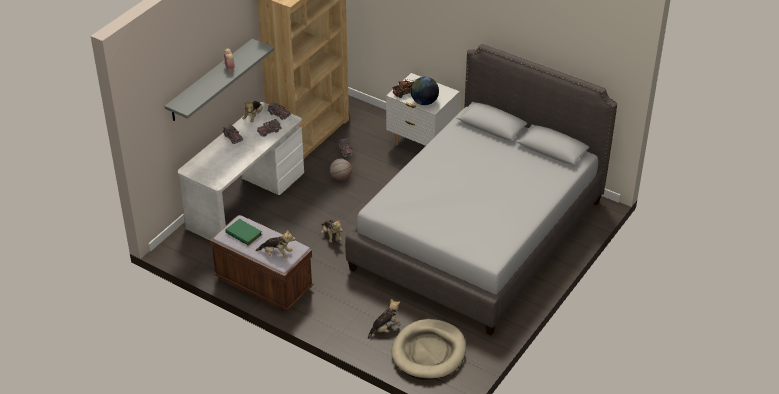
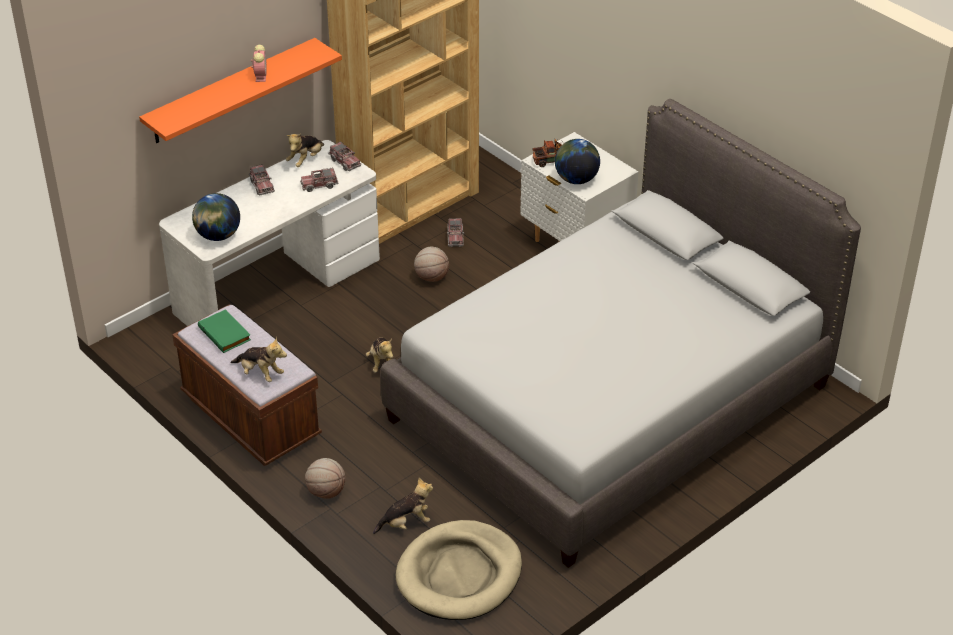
camera: 15 degrees right, 0 degrees up
grey shelf [165,39,274,121] -> orange shelf [139,38,342,143]
none -> globe [192,193,240,241]
none -> basketball [305,458,345,499]

